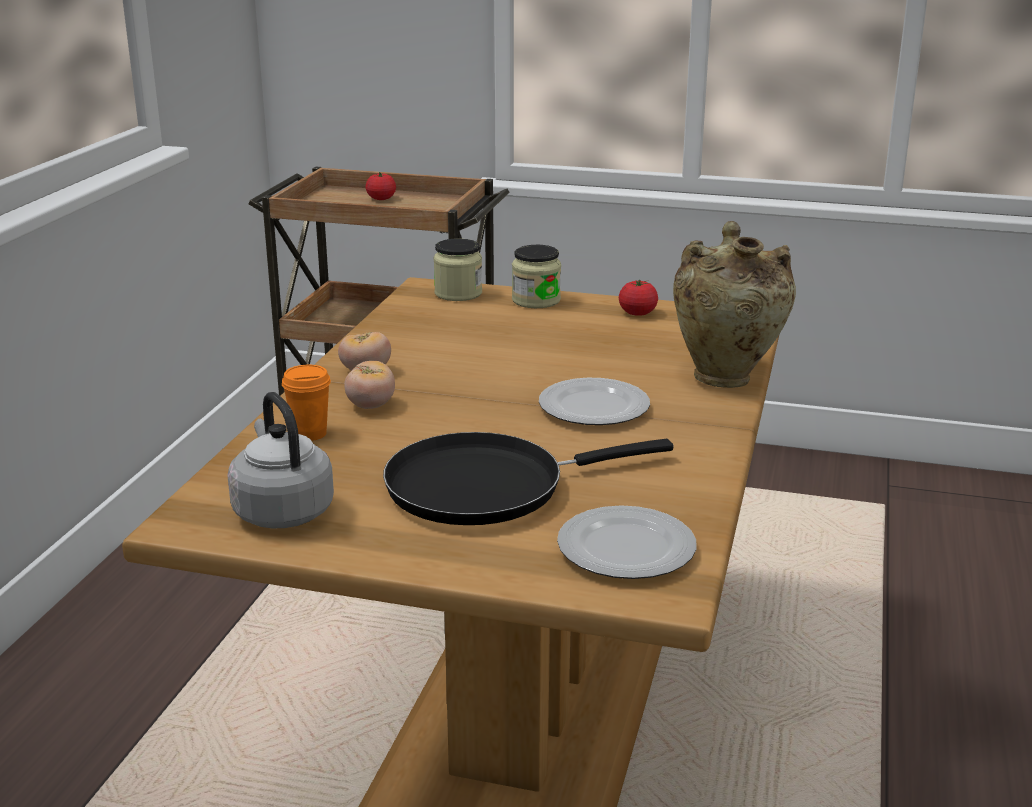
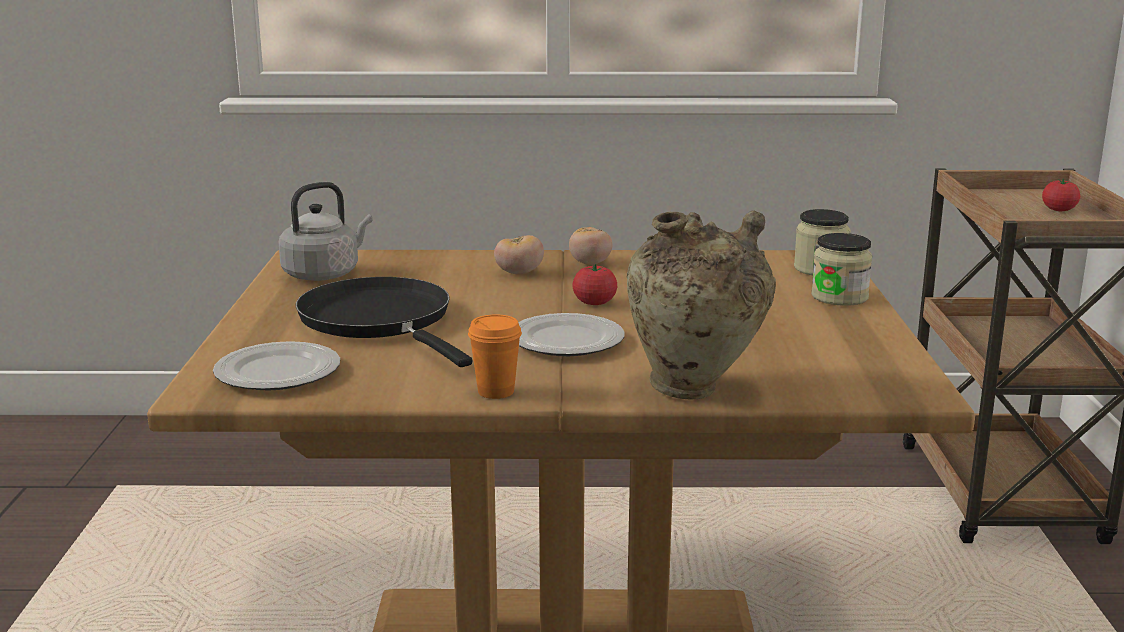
camera: 75 degrees right, 5 degrees down
orange cup [282,365,331,441] -> orange cup moved to [468,314,522,399]
tomato [619,280,658,316] -> tomato moved to [572,264,617,305]

